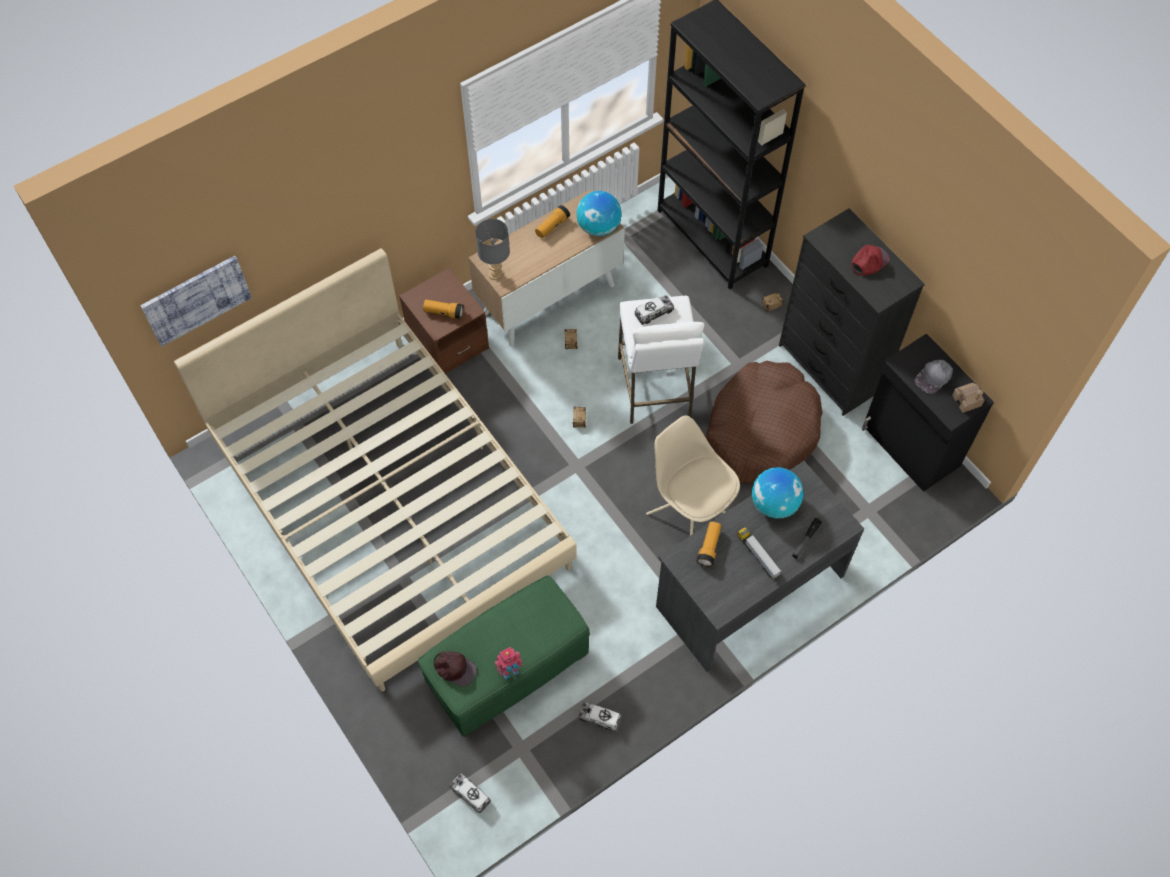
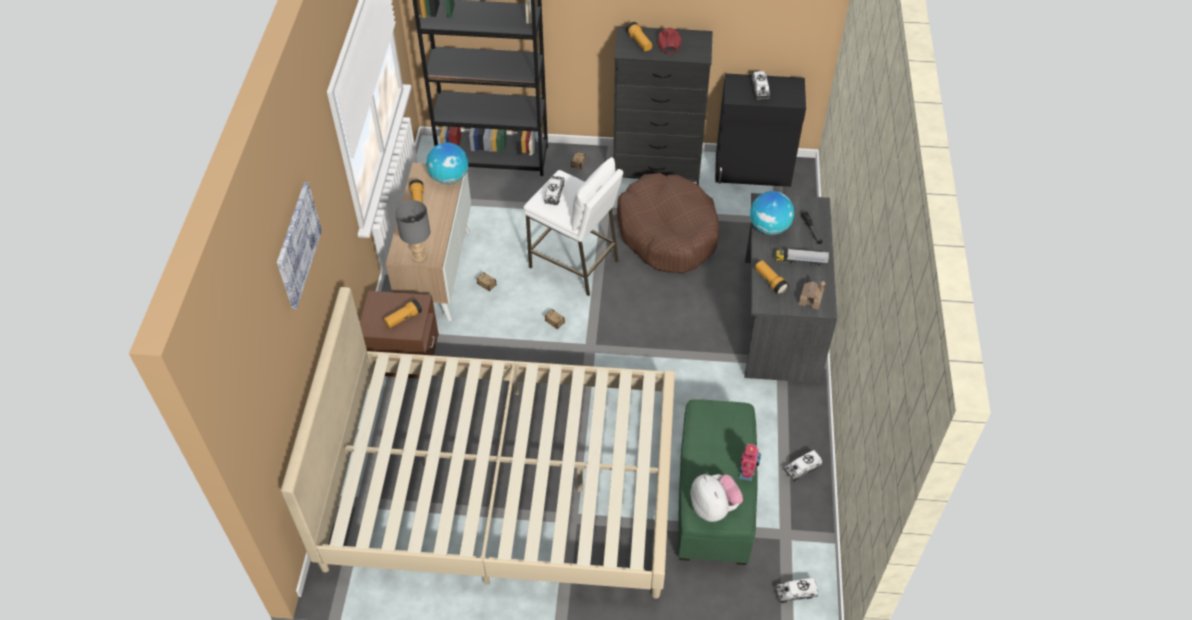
camera: 50 degrees left, 10 degrees down
picture [140,256,252,346] -> picture moved to [277,182,322,309]
brown cap [434,651,477,686] -> plush toy [690,474,743,522]
beige chair [646,416,740,535] -> none
grey cap [914,360,953,394] -> toy truck [752,71,770,100]
toy house [952,383,984,413] -> toy house moved to [799,281,826,310]
none -> flashlight [626,22,652,52]

